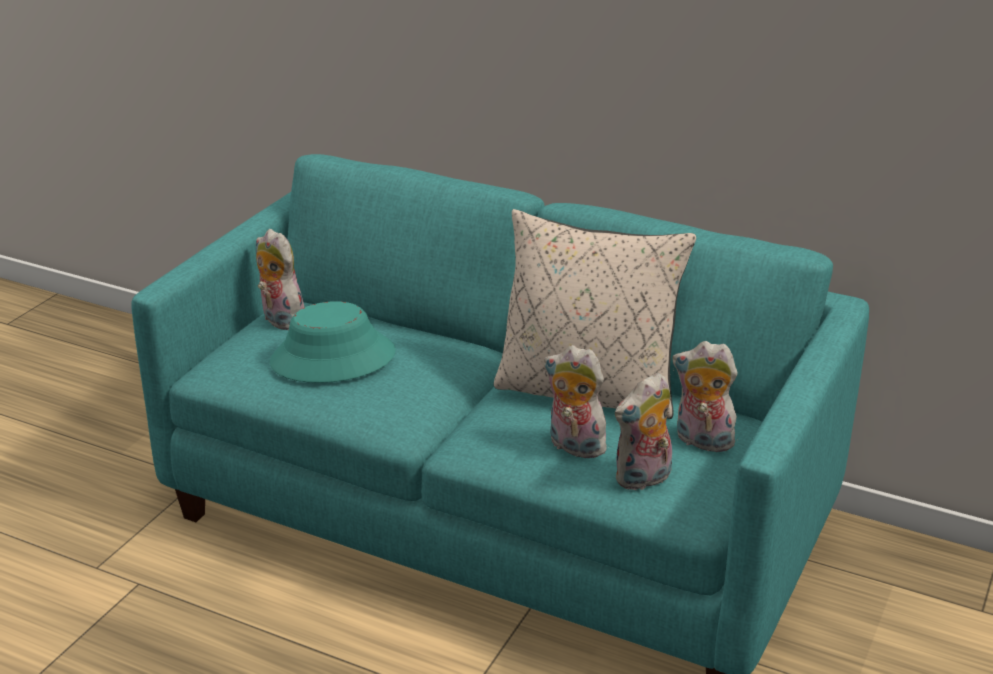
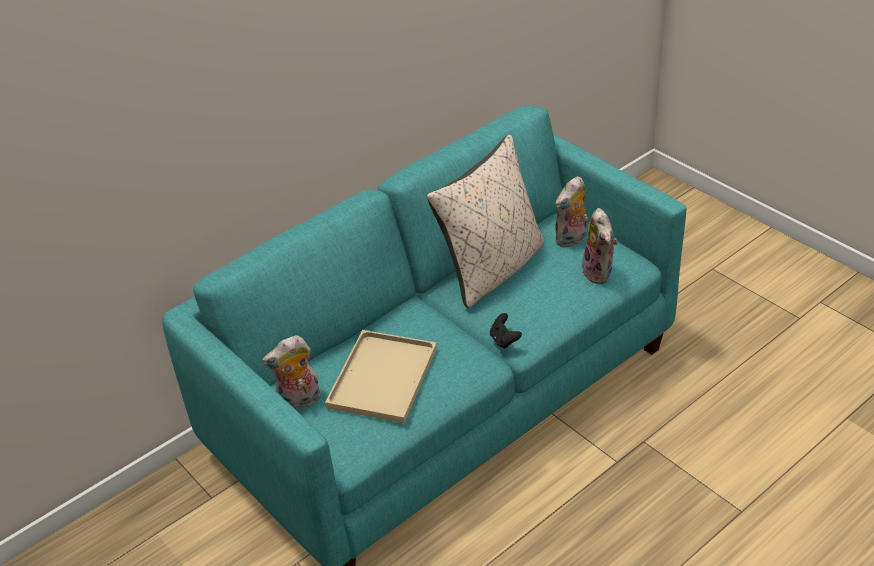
camera: 65 degrees left, 10 degrees up
turquoise hat [270,301,396,383] -> beige tray [325,330,437,423]
plush toy [544,345,611,458] -> none
none -> black game controller [490,313,522,349]

